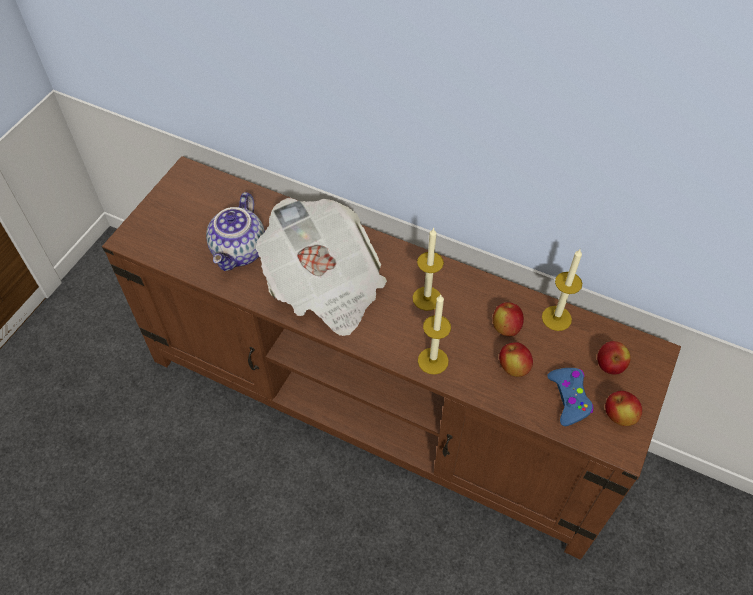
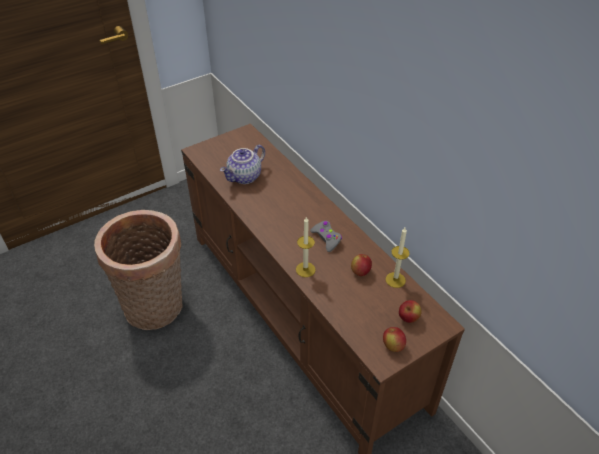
camera: 30 degrees right, 10 degrees down
newspaper [256,198,387,336] -> none
candle [412,228,444,311] -> grey game controller [310,221,342,252]
apple [499,342,533,377] -> none
blue game controller [548,368,594,426] -> none
none -> basket [94,210,183,330]

